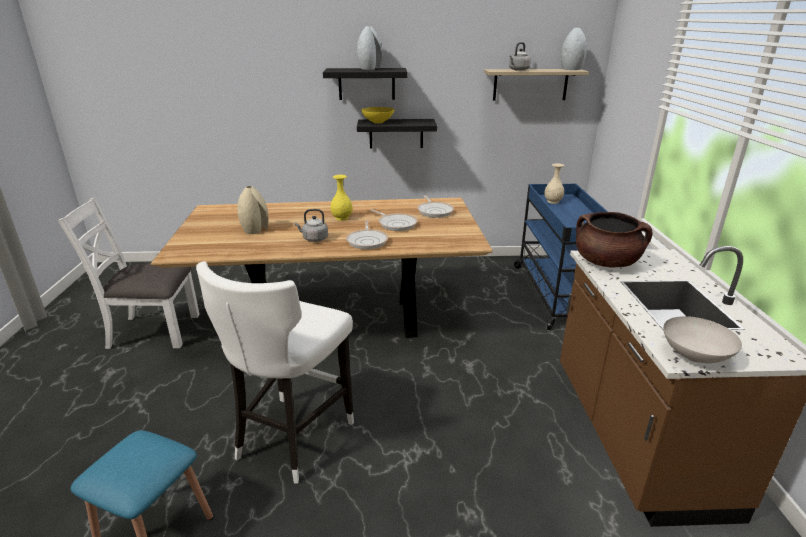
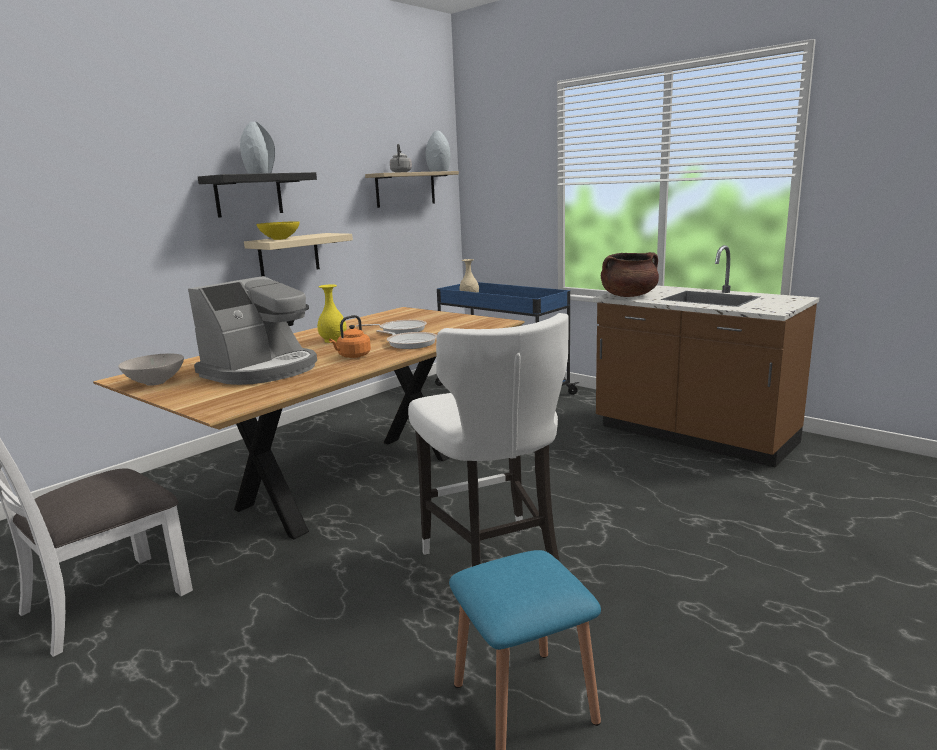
camera: 45 degrees left, 10 degrees down
beige vase [237,186,269,234] -> coffee machine [188,276,317,385]
grey kettle [295,209,328,242] -> orange kettle [329,315,371,358]
black shelf [357,119,437,149] -> beige shelf [244,233,353,276]
frying pan [417,195,454,218] -> none
white bowl [663,316,742,363] -> white bowl moved to [118,353,184,386]

